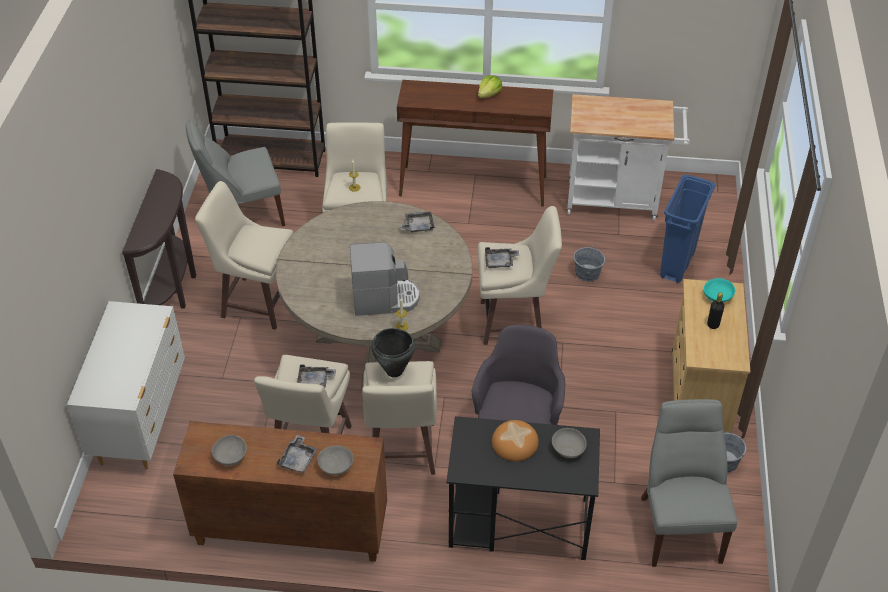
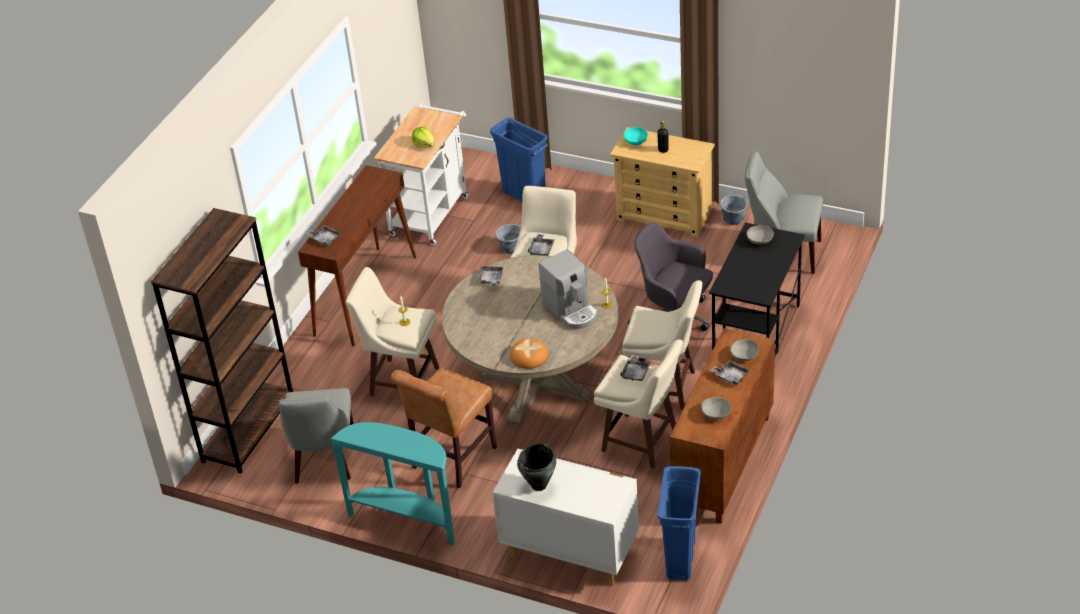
camera: 70 degrees left, 5 degrees down
brown console table [122,169,196,309] -> turquoise console table [330,422,455,545]
beige stool [195,181,293,330] -> brown chair [391,367,497,488]
coffee machine [350,242,420,316] -> coffee machine turned 135 degrees clockwise [539,249,598,329]
black cooking pot [371,328,415,377] -> black cooking pot moved to [517,443,556,491]
lettuce [478,75,502,98] -> lettuce moved to [412,127,434,148]
bread [492,420,539,461] -> bread moved to [510,338,548,369]
none -> grey tray [306,225,341,246]
none -> blue trash can [657,466,701,581]

